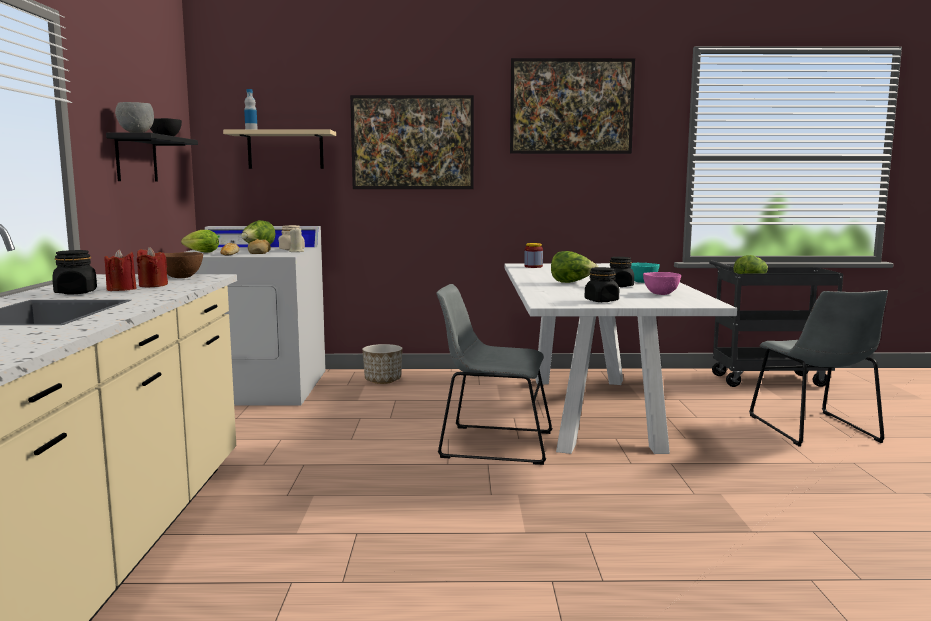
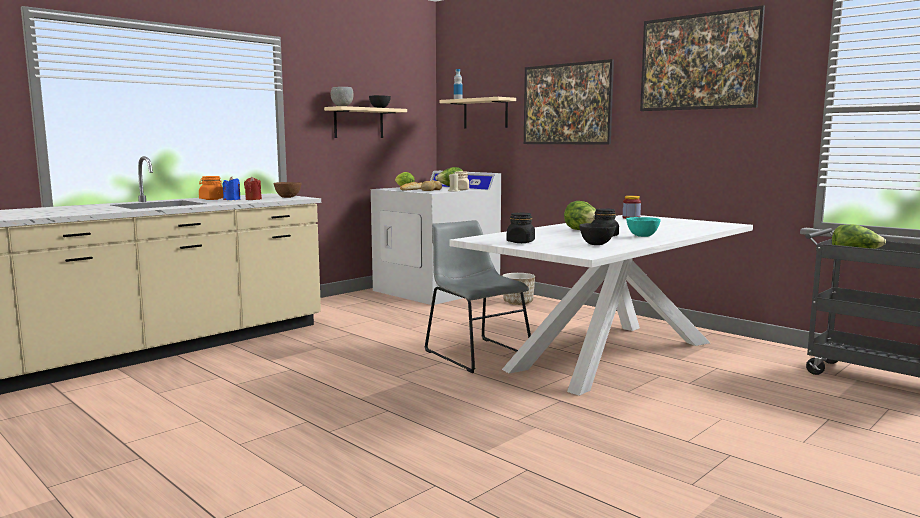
camera: 45 degrees right, 0 degrees up
black jar [52,250,97,294] -> orange jar [199,176,223,200]
red candle [104,249,137,291] -> blue candle [223,177,241,200]
black shelf [106,133,198,181] -> beige shelf [324,106,407,138]
pink bowl [643,272,681,295] -> black bowl [579,223,616,245]
grey chair [749,290,888,446] -> none

